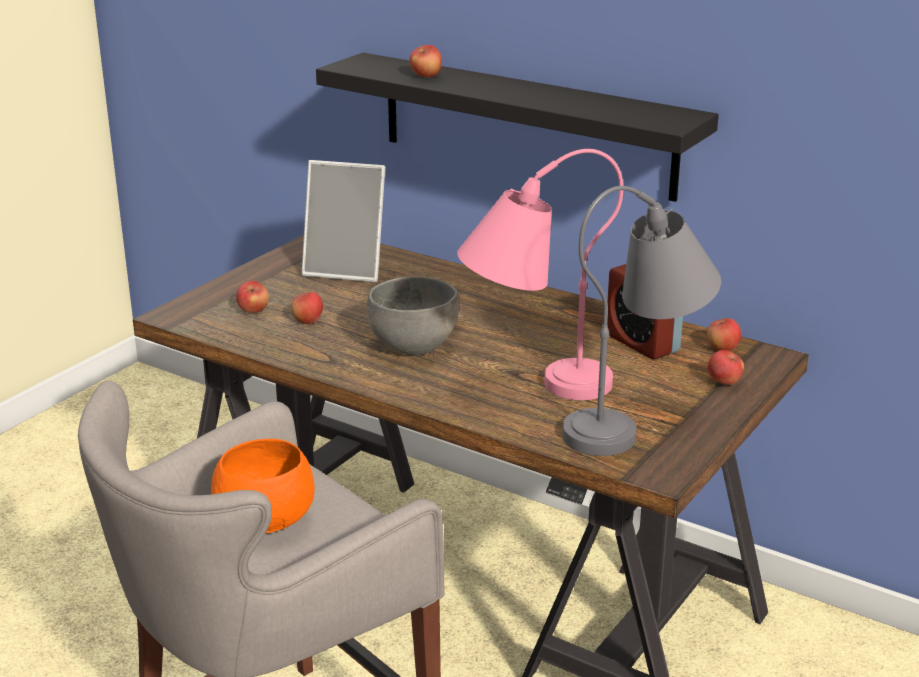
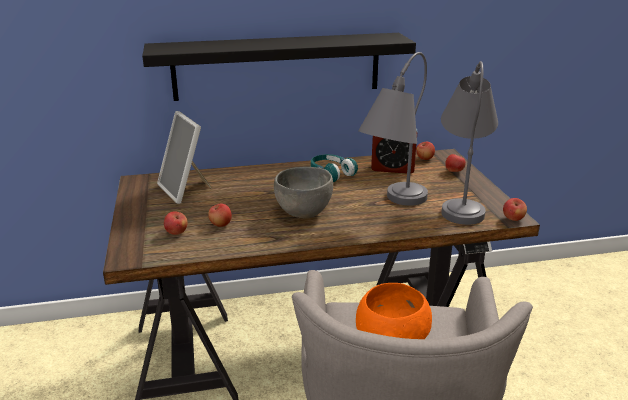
camera: 45 degrees left, 0 degrees up
picture frame [302,160,385,282] -> picture frame turned 90 degrees clockwise [157,111,212,204]
apple [409,45,442,78] -> apple moved to [503,198,527,221]
pink table lamp [457,149,623,400] -> grey table lamp [358,52,428,206]
none -> turquoise headphones [311,154,358,182]

